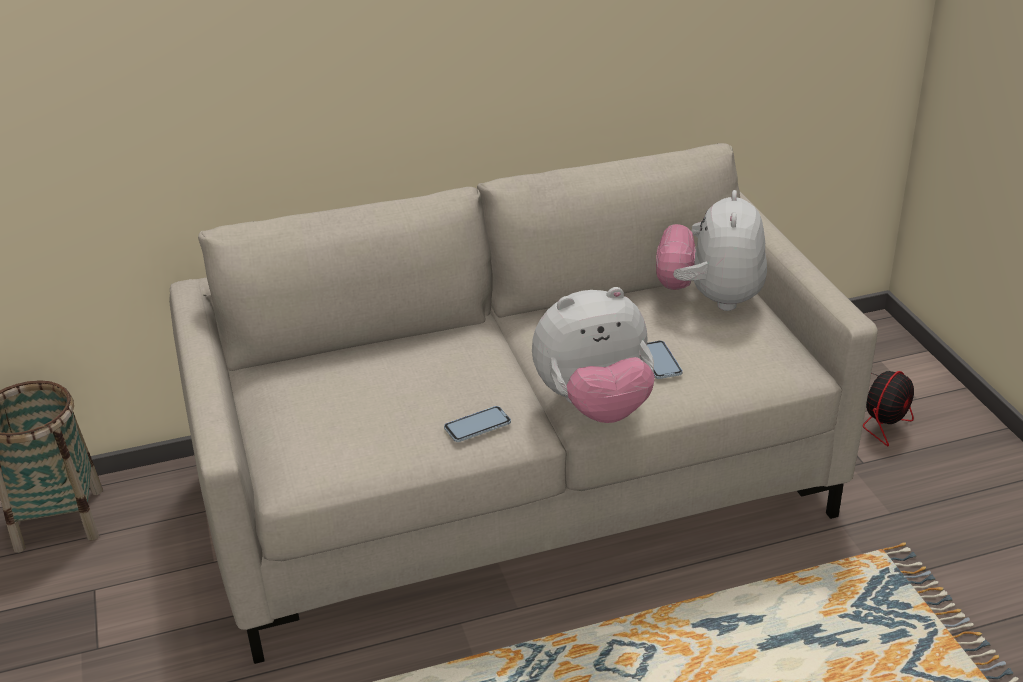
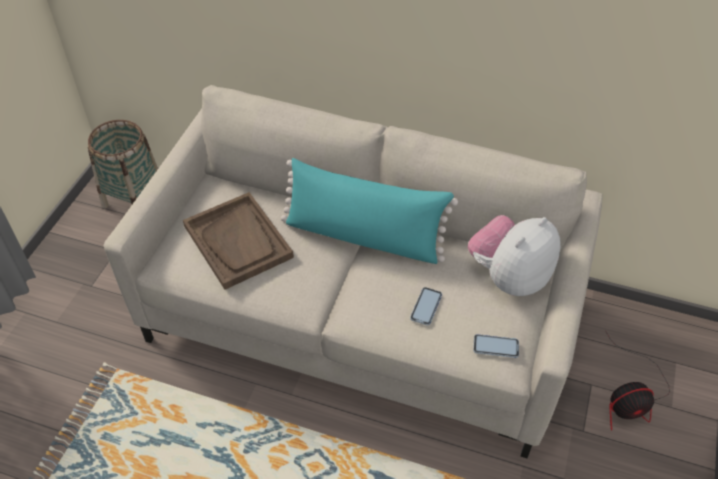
camera: 35 degrees right, 15 degrees up
phone [444,406,511,442] -> phone moved to [473,334,519,358]
plush toy [532,287,655,423] -> none
none -> brown tray [183,192,294,290]
none -> turquoise pillow [281,158,458,264]

